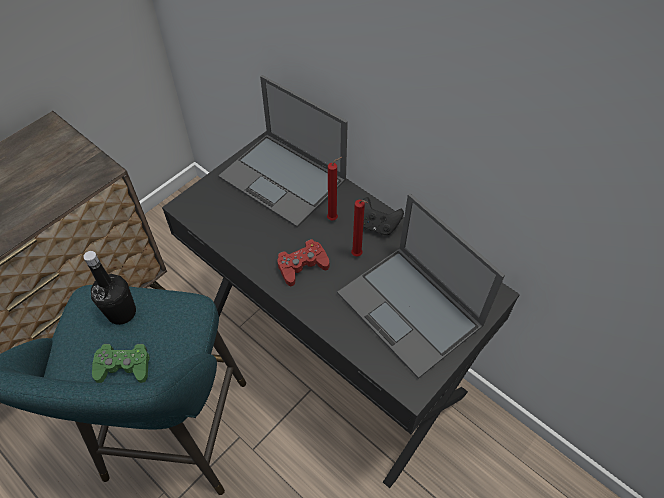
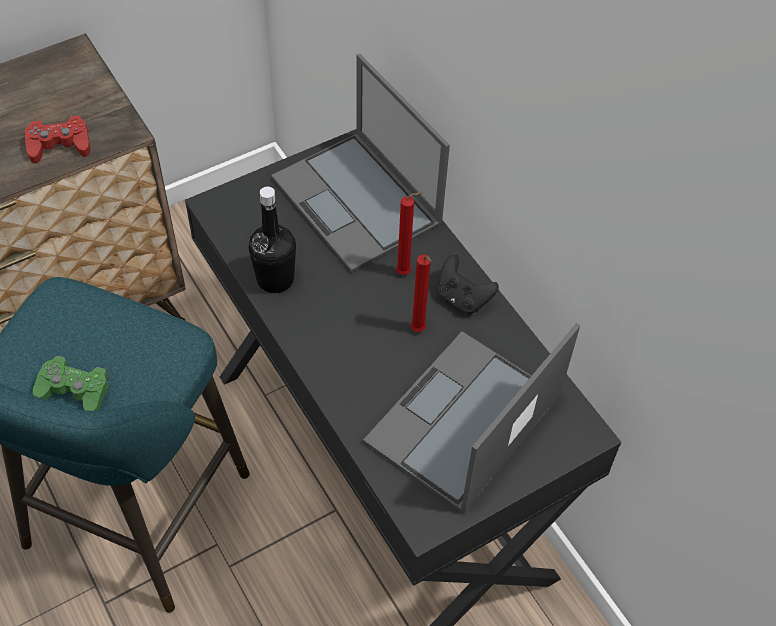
camera: 15 degrees right, 0 degrees up
black bottle [83,251,136,325] -> black bottle moved to [249,187,296,293]
red game controller [277,239,329,286] -> red game controller moved to [25,115,90,163]
laptop [337,193,505,379] -> laptop turned 60 degrees clockwise [363,323,580,514]

